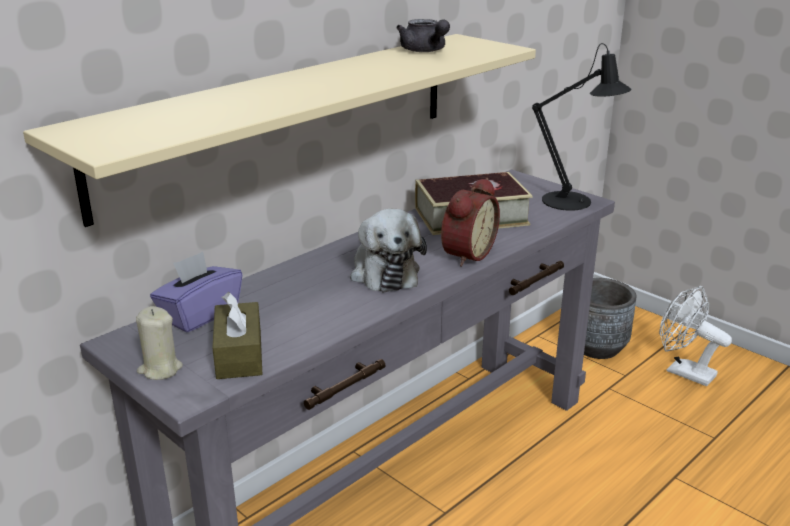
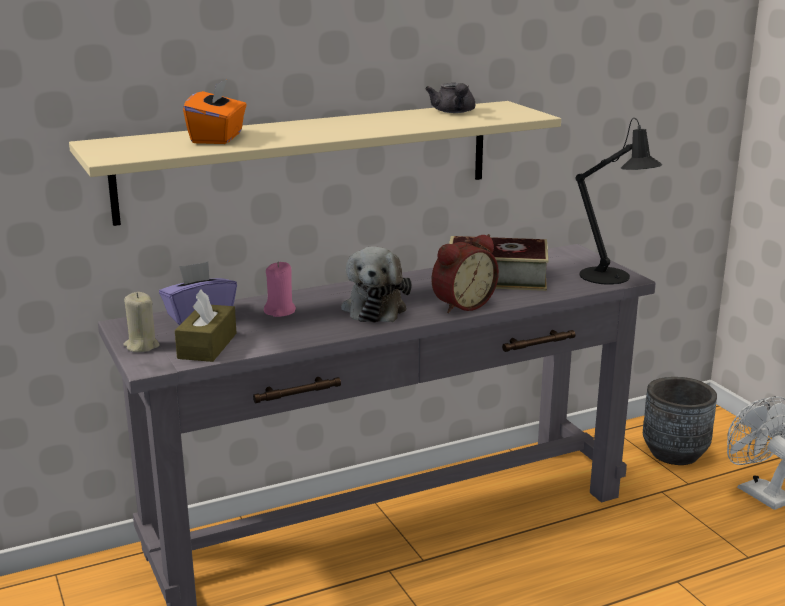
camera: 20 degrees right, 5 degrees down
none -> orange tissue box [183,79,246,144]
none -> pink candle [264,262,296,317]

